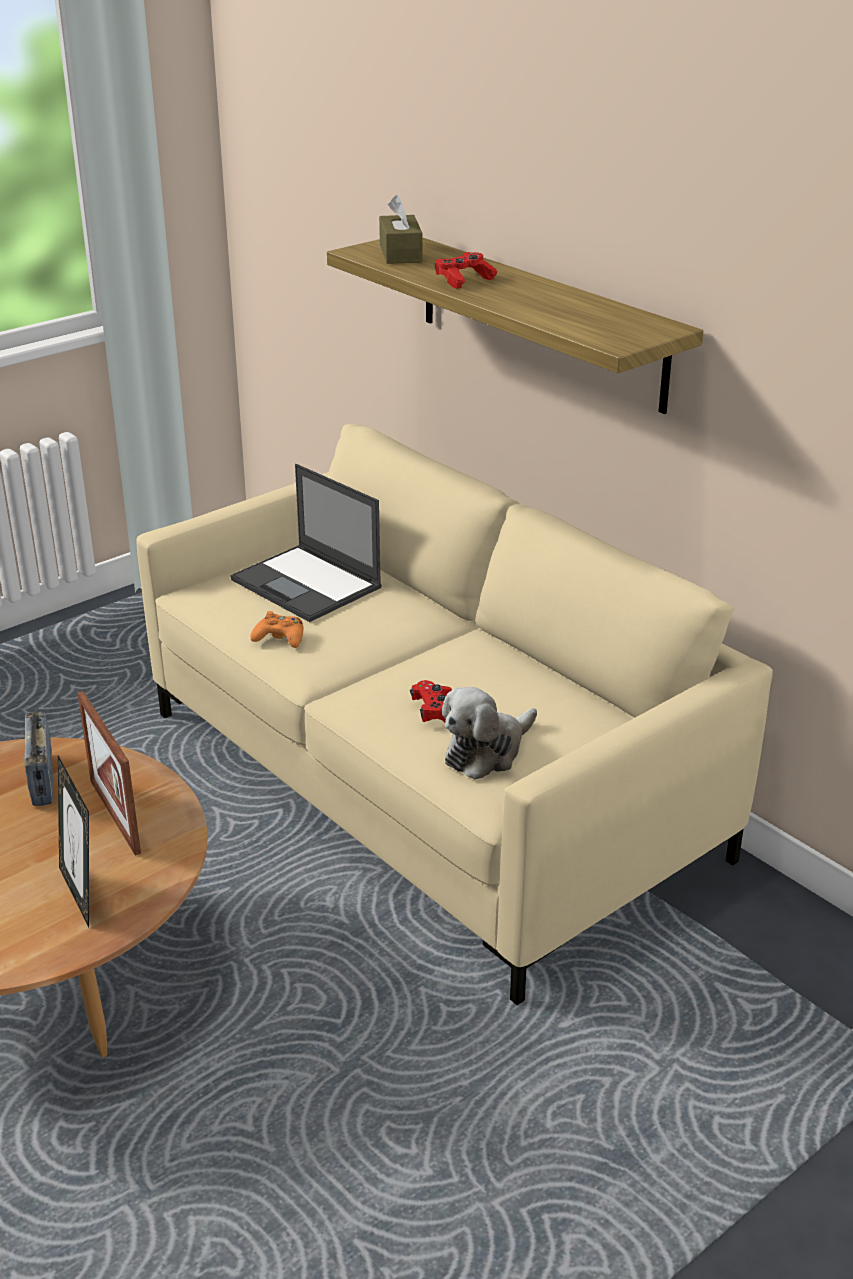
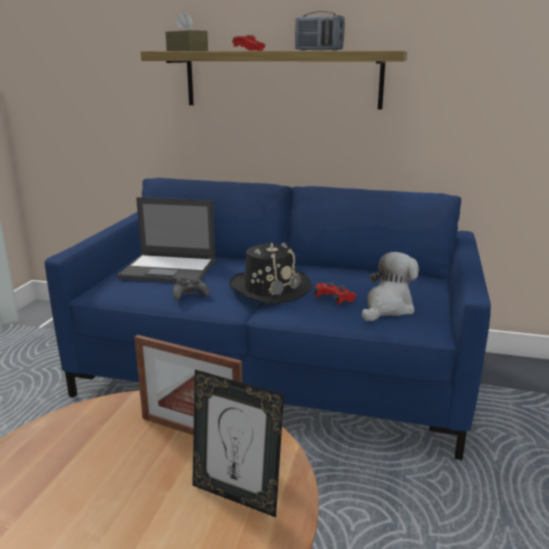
camera: 35 degrees left, 10 degrees down
radio [24,712,53,806] -> radio moved to [295,11,345,51]
beige sofa [136,424,773,1005] -> blue sofa [44,178,491,460]
orange game controller [250,611,303,648] -> black game controller [173,278,210,300]
plush toy [442,687,537,780] -> plush toy turned 150 degrees counterclockwise [362,252,419,321]
none -> black hat [229,242,311,303]

